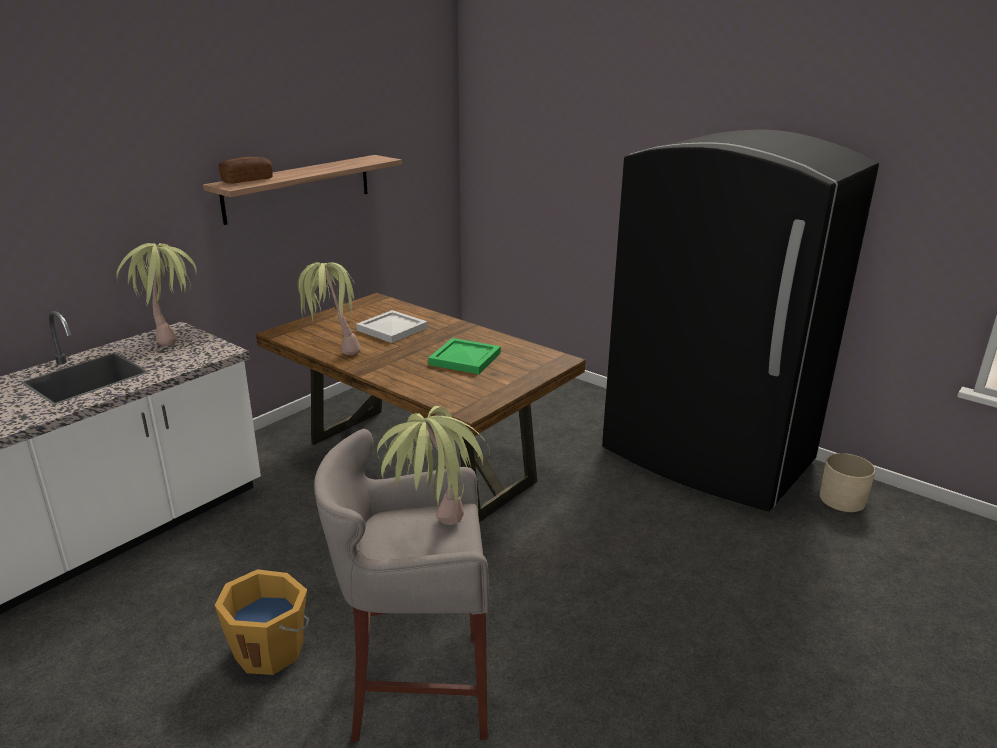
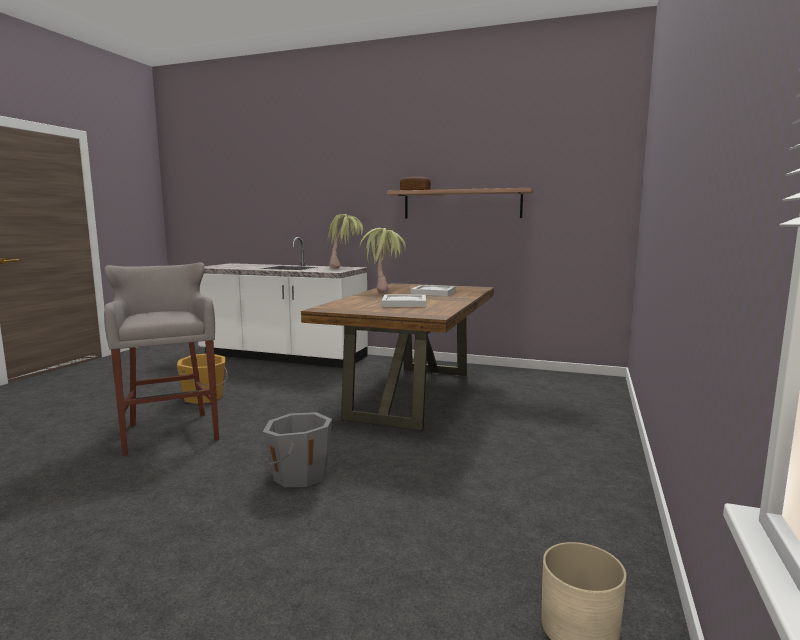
camera: 70 degrees right, 15 degrees down
potted plant [377,406,490,525] -> none
green tray [428,338,501,374] -> white tray [381,294,426,307]
black fridge [602,129,879,511] -> none
none -> grey bucket [263,412,332,487]

